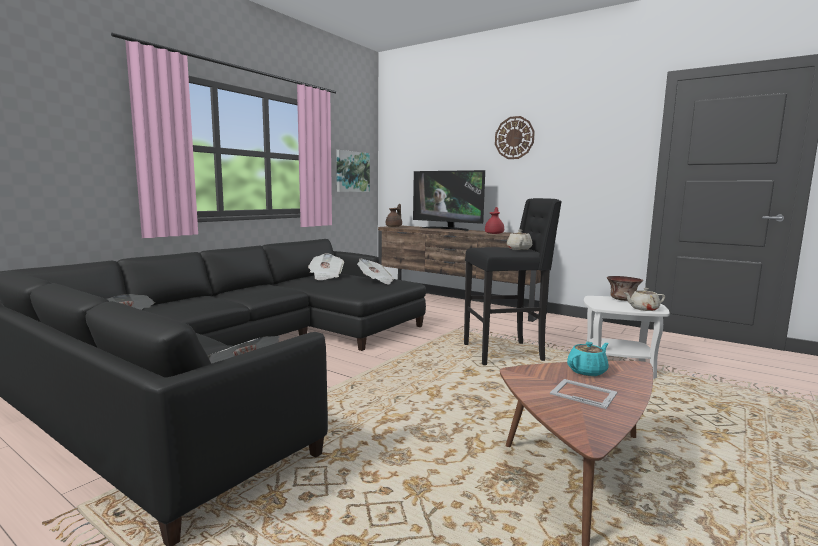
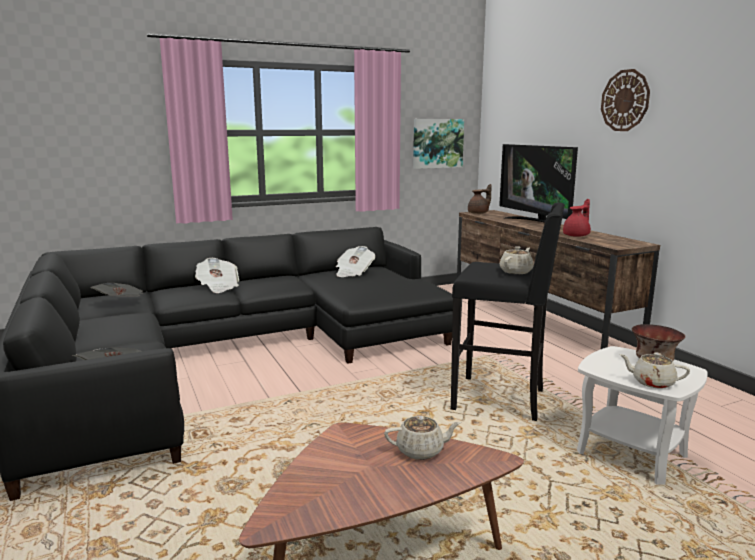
camera: 30 degrees right, 5 degrees up
newspaper [357,259,395,285] -> newspaper moved to [195,258,239,293]
picture frame [550,379,617,409] -> none
turquoise teapot [567,342,609,376] -> beige teapot [384,416,461,460]

